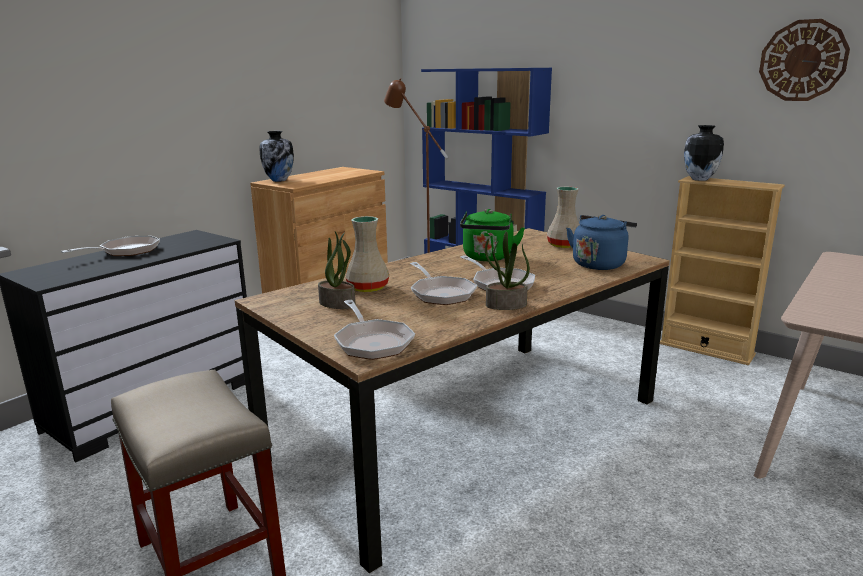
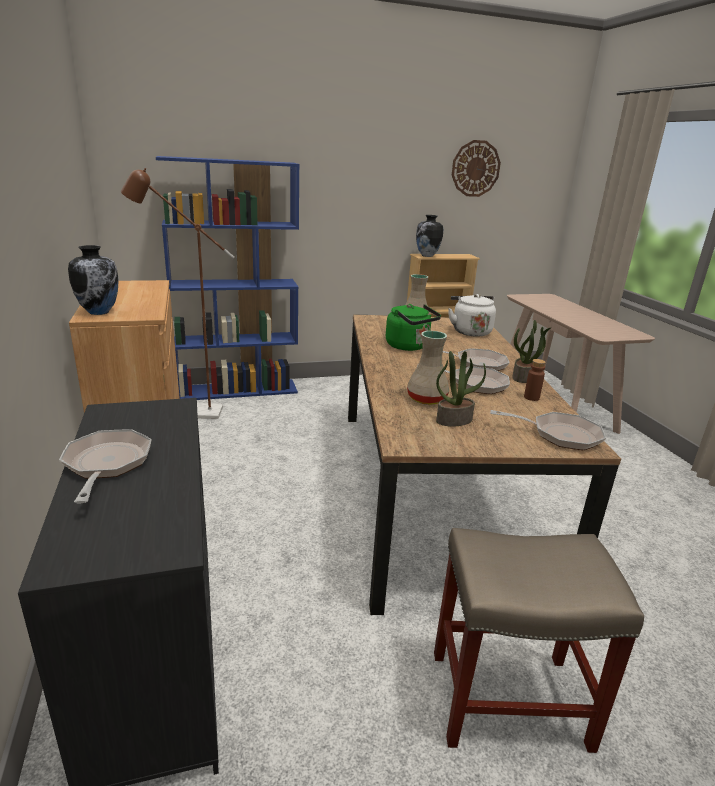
camera: 55 degrees left, 5 degrees up
blue kettle [566,215,637,270] -> white kettle [448,294,496,337]
none -> brown bottle [524,359,546,401]

